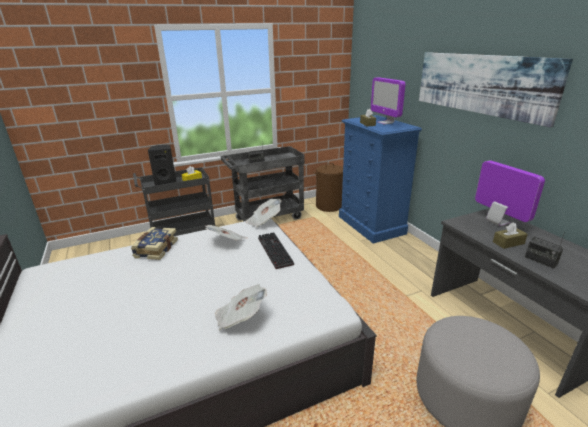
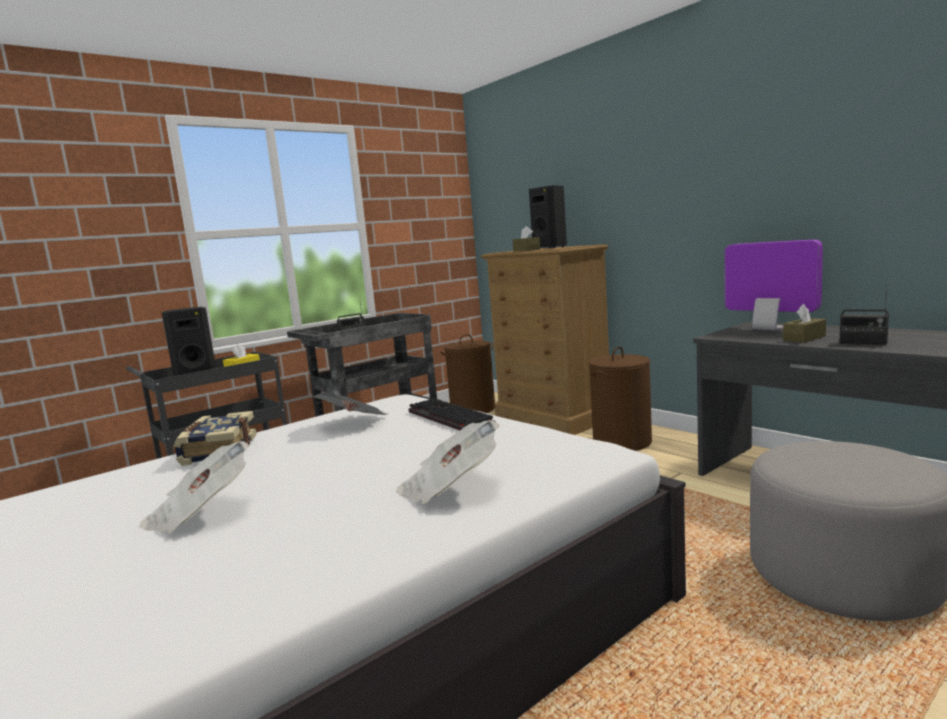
camera: 15 degrees left, 15 degrees down
newspaper [246,199,282,227] -> newspaper moved to [139,441,249,534]
blue dresser [339,115,422,244] -> brown dresser [481,244,609,435]
monitor [371,77,406,124] -> black speaker [529,186,567,248]
picture [419,52,573,127] -> none
none -> brown laundry basket [589,346,652,451]

